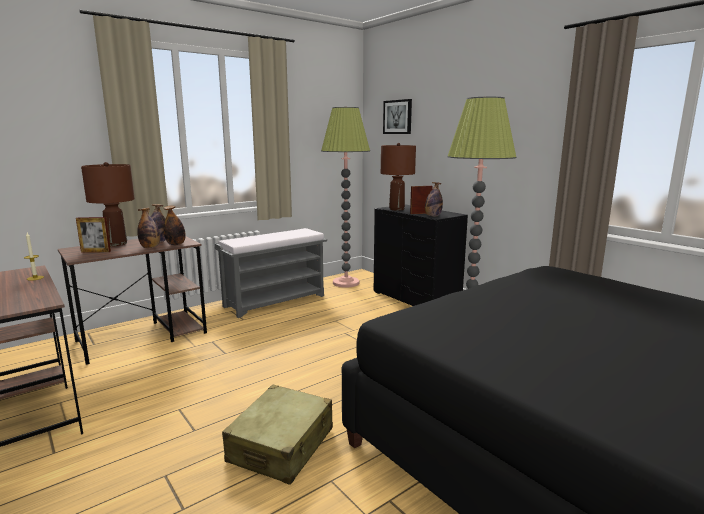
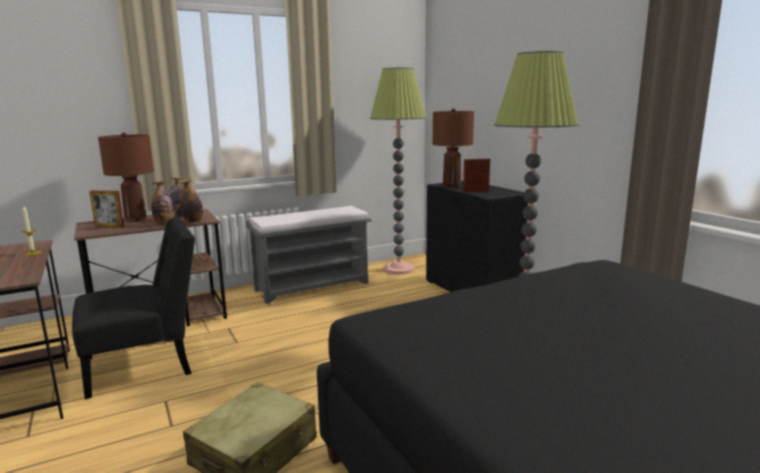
camera: 10 degrees right, 0 degrees up
picture [383,99,412,134] -> none
bottle [425,182,443,217] -> none
none -> black chair [72,218,195,399]

